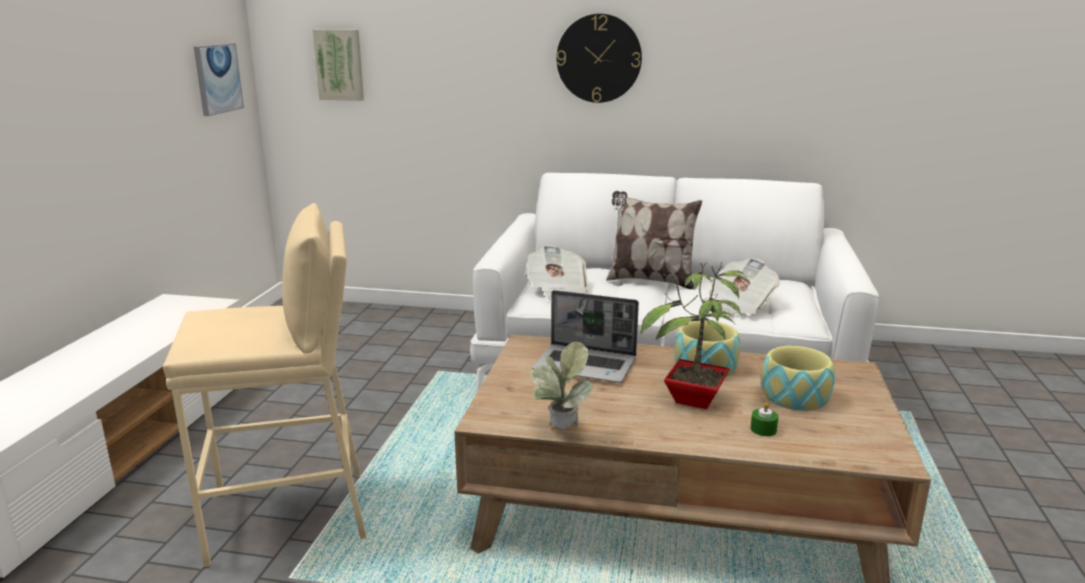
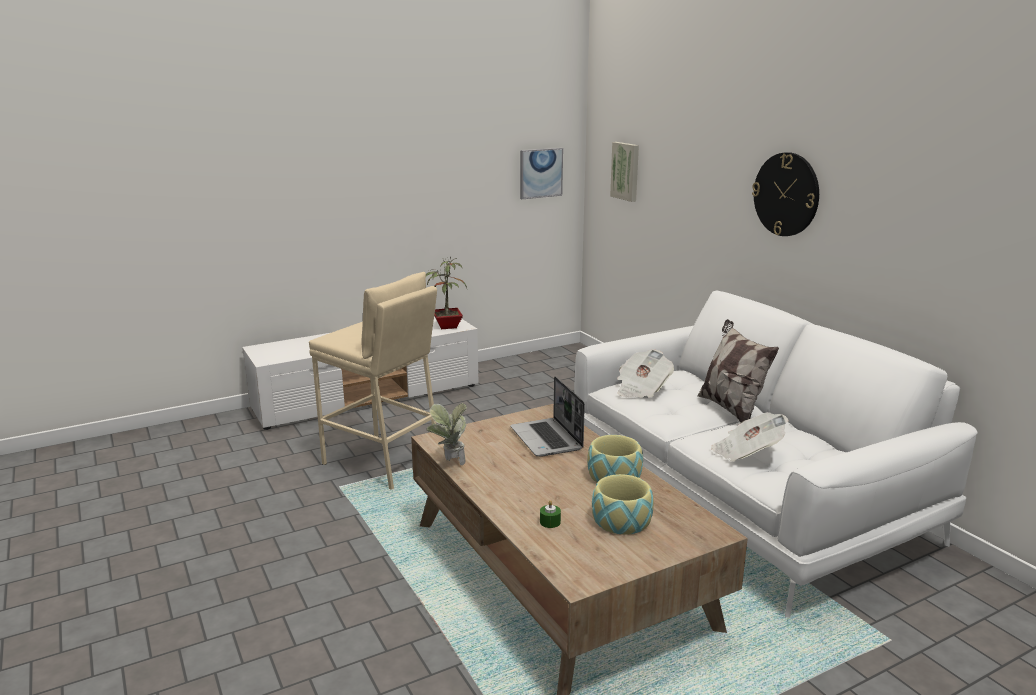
camera: 50 degrees right, 0 degrees up
potted plant [640,262,749,409] -> potted plant moved to [426,258,467,329]

